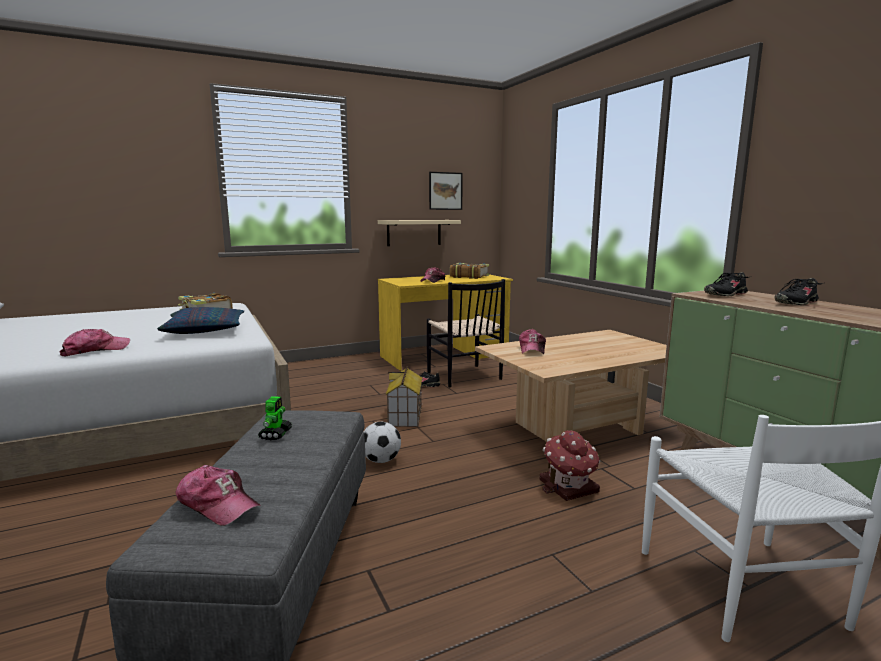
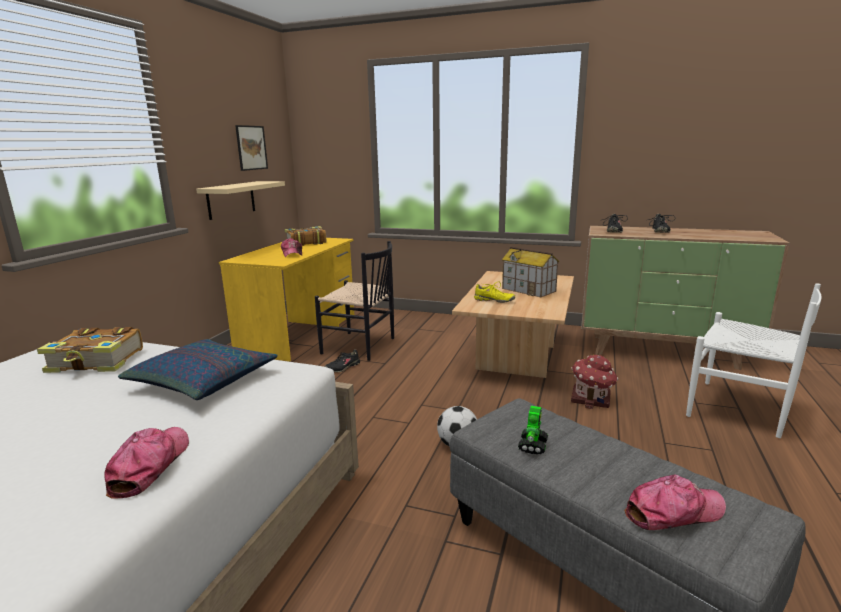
camera: 45 degrees left, 5 degrees up
toy robot [258,396,292,440] -> toy robot turned 60 degrees clockwise [518,406,548,454]
toy house [386,367,422,427] -> toy house moved to [502,247,559,297]
cap [519,329,546,354] -> yellow shoe [474,281,515,303]

